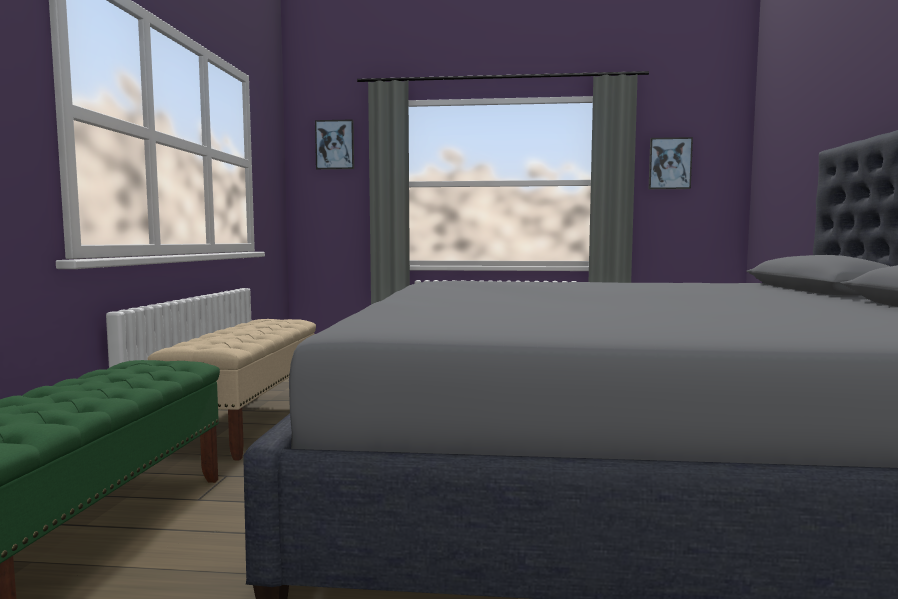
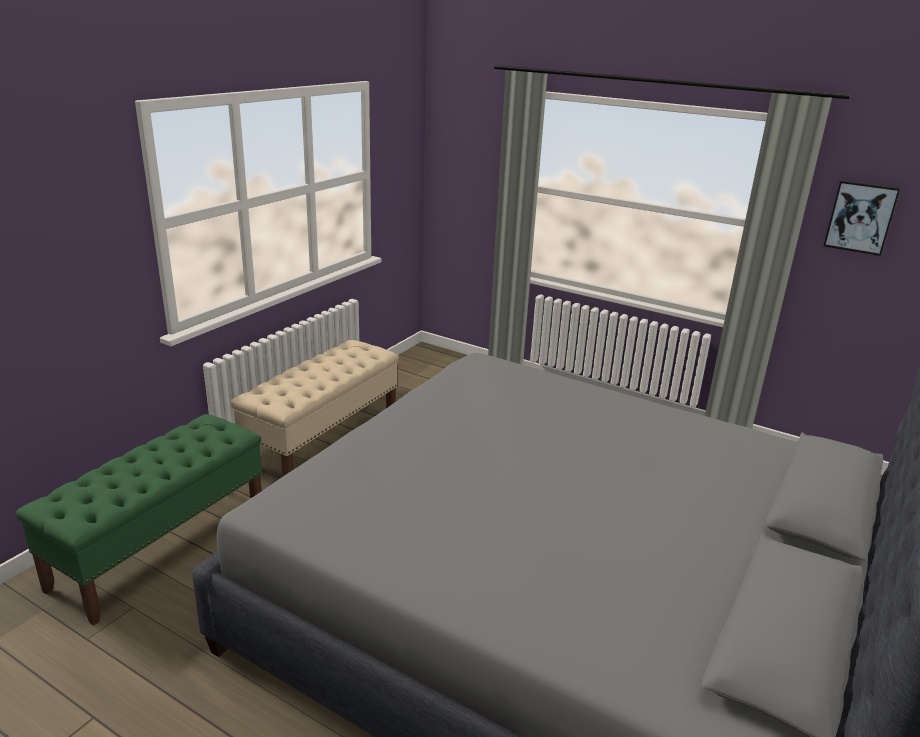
camera: 25 degrees right, 20 degrees up
picture [315,119,354,170] -> none

